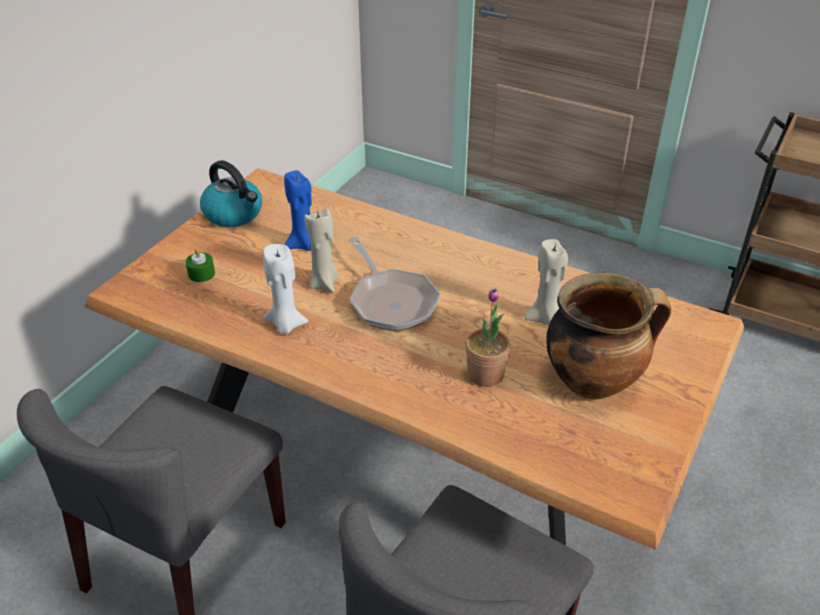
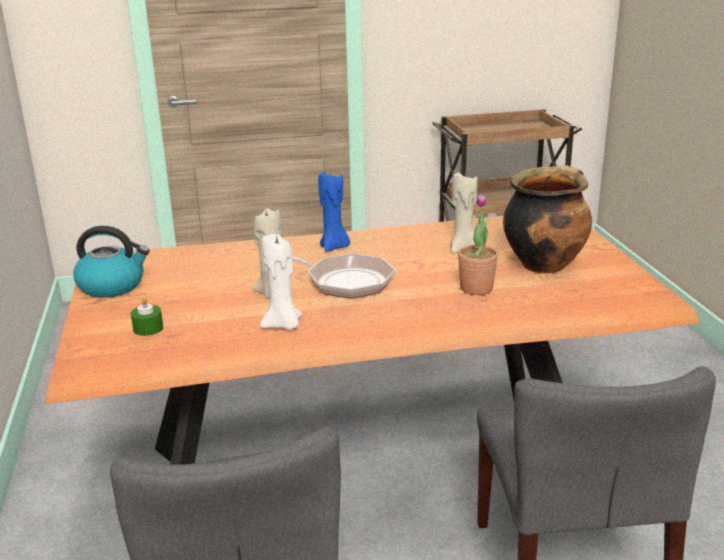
camera: 40 degrees left, 15 degrees down
blue candle [284,170,312,251] -> blue candle moved to [318,170,350,252]

